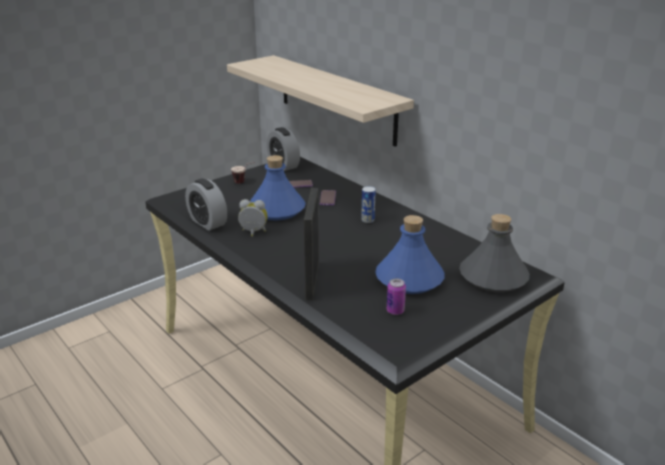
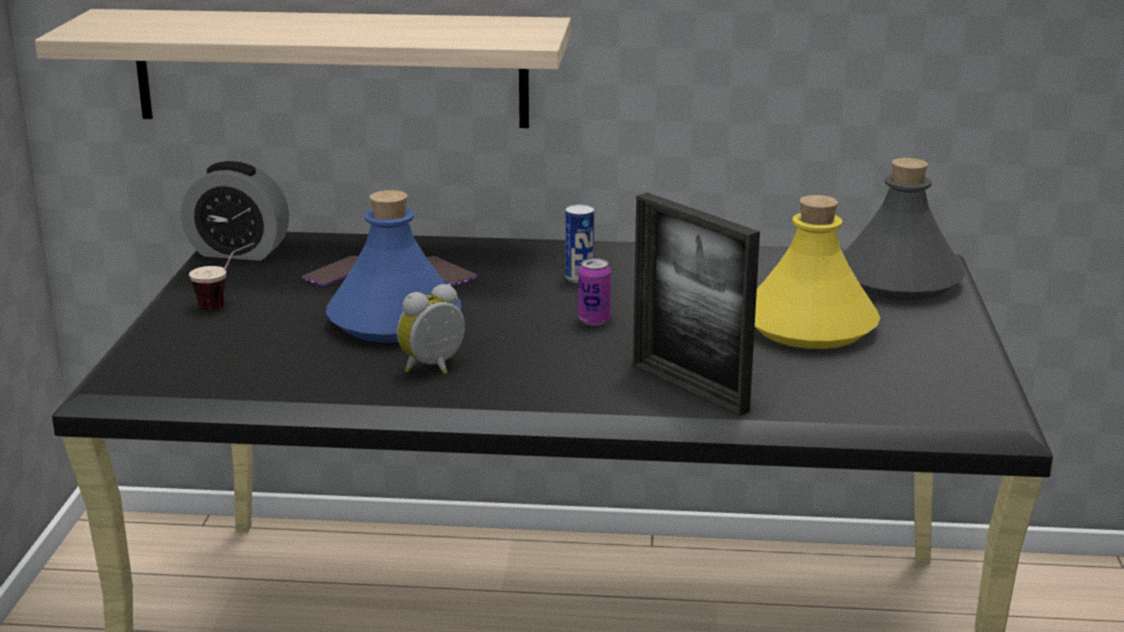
camera: 45 degrees left, 5 degrees down
alarm clock [185,178,227,231] -> none
blue bottle [375,215,445,294] -> yellow bottle [755,195,880,349]
can [387,278,406,315] -> can moved to [578,258,611,326]

